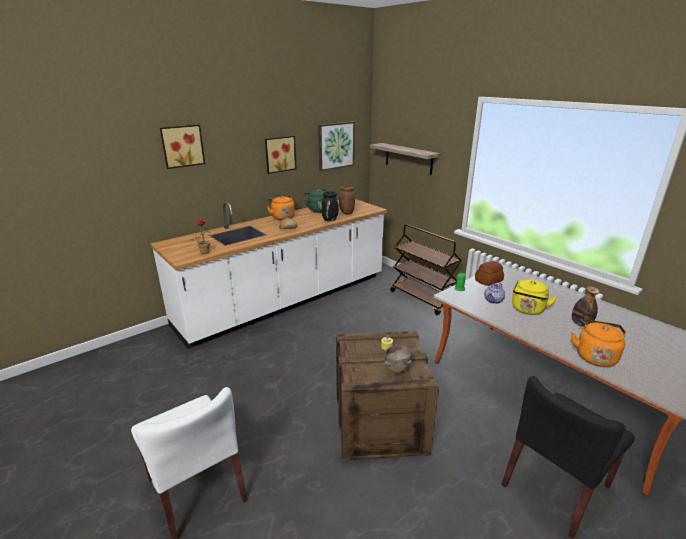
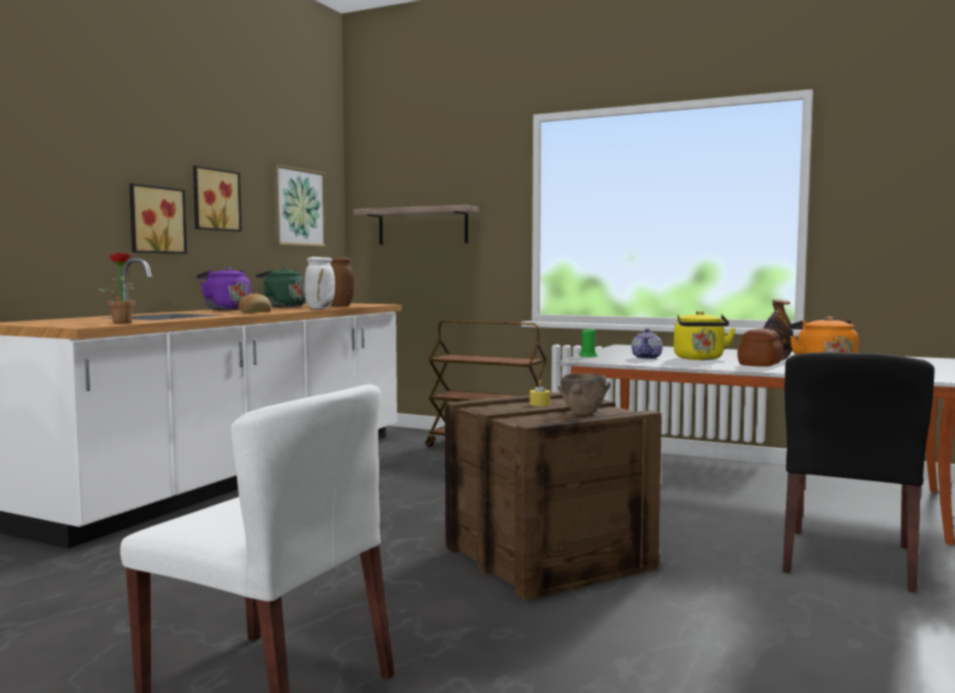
camera: 25 degrees left, 20 degrees down
picture [160,125,205,169] -> picture moved to [129,183,187,254]
orange kettle [267,196,295,220] -> purple kettle [196,267,251,310]
black vase [322,191,339,221] -> white vase [305,257,335,309]
bread [475,261,504,286] -> bread moved to [737,328,783,367]

